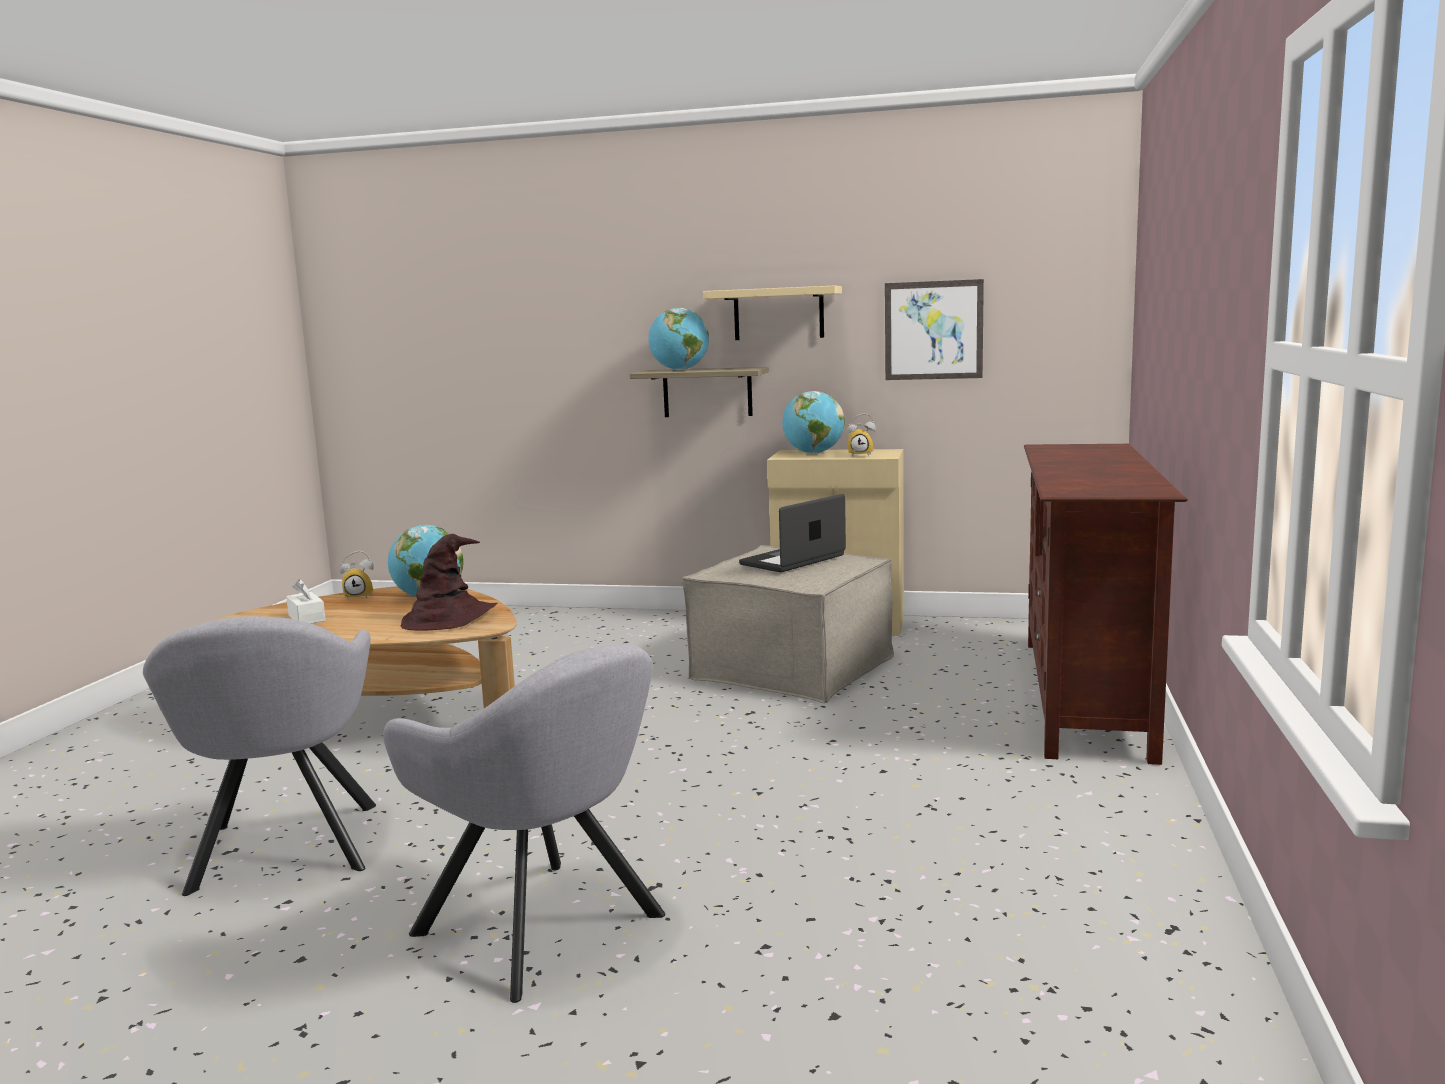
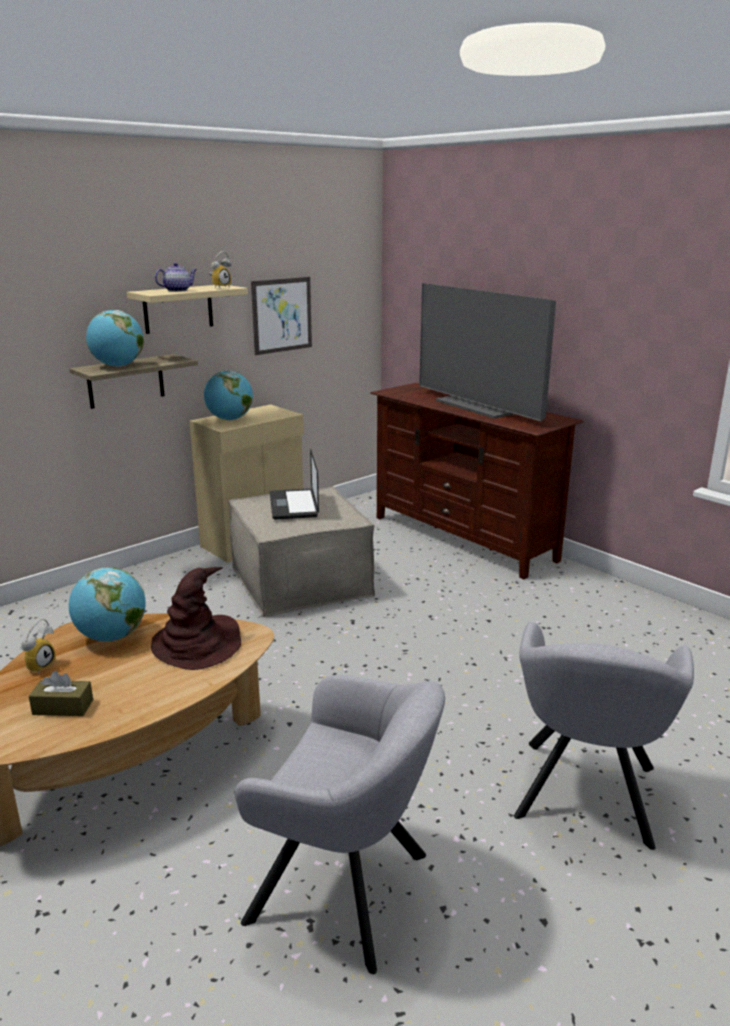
camera: 55 degrees left, 10 degrees up
white tissue box [286,579,326,624] -> brown tissue box [29,671,93,716]
grey armchair [383,644,665,1003] -> grey armchair turned 120 degrees clockwise [514,622,694,850]
alarm clock [847,413,876,457] -> alarm clock moved to [209,251,231,288]
none -> teapot [155,263,197,292]
none -> television [419,283,556,421]

